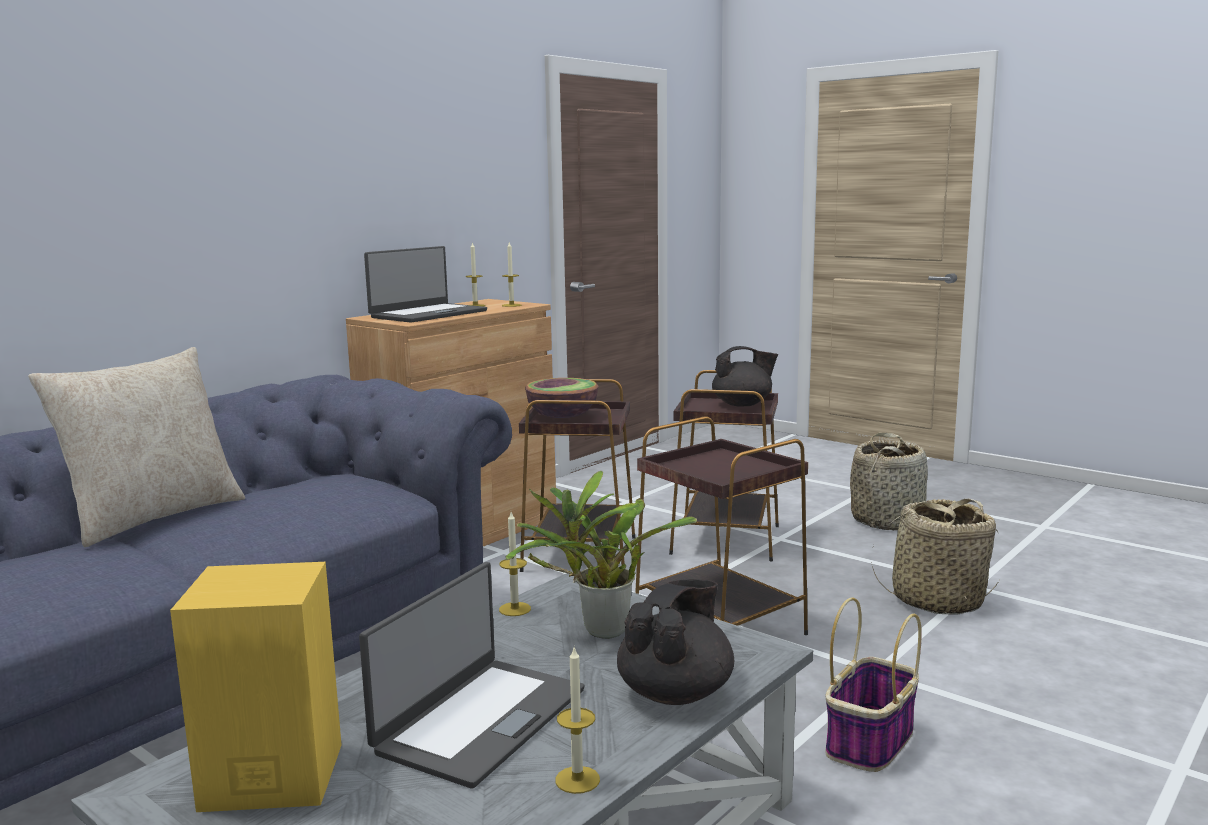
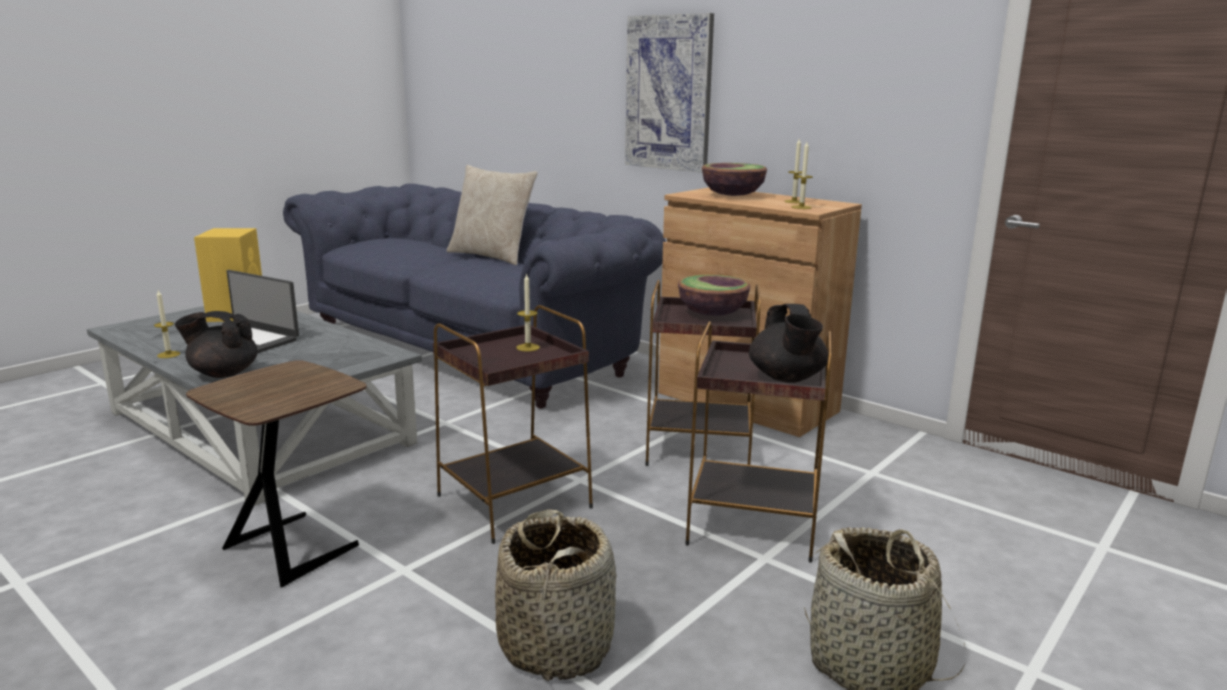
camera: 90 degrees right, 5 degrees up
laptop [364,246,487,323] -> bowl [702,163,767,196]
candle [499,512,531,616] -> candle moved to [516,273,540,352]
potted plant [505,470,697,639] -> none
black teapot [617,579,734,705] -> black teapot turned 150 degrees clockwise [175,311,258,378]
basket [825,597,922,772] -> brown side table [186,360,367,588]
none -> picture [625,13,714,173]

